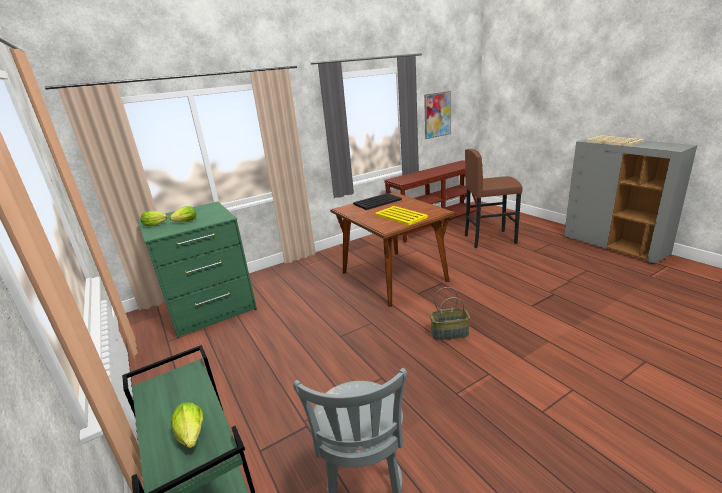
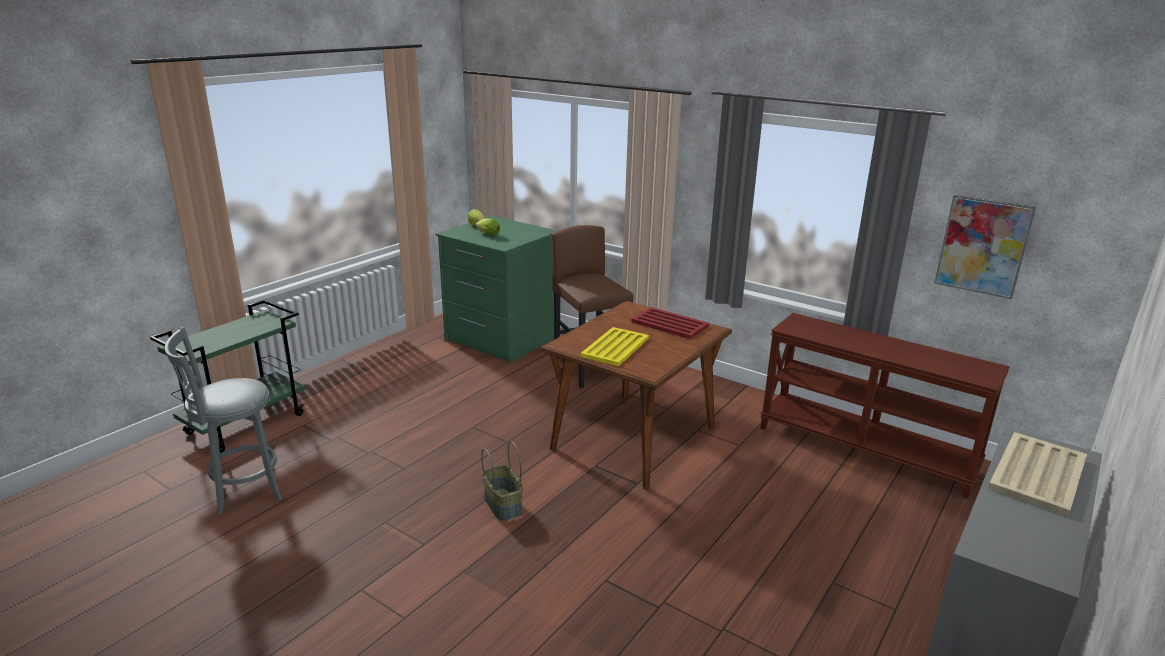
camera: 65 degrees right, 0 degrees up
lettuce [171,402,203,448] -> none
black tray [353,193,402,210] -> red tray [631,307,709,339]
brown stool [465,149,523,248] -> brown stool moved to [552,225,634,388]

